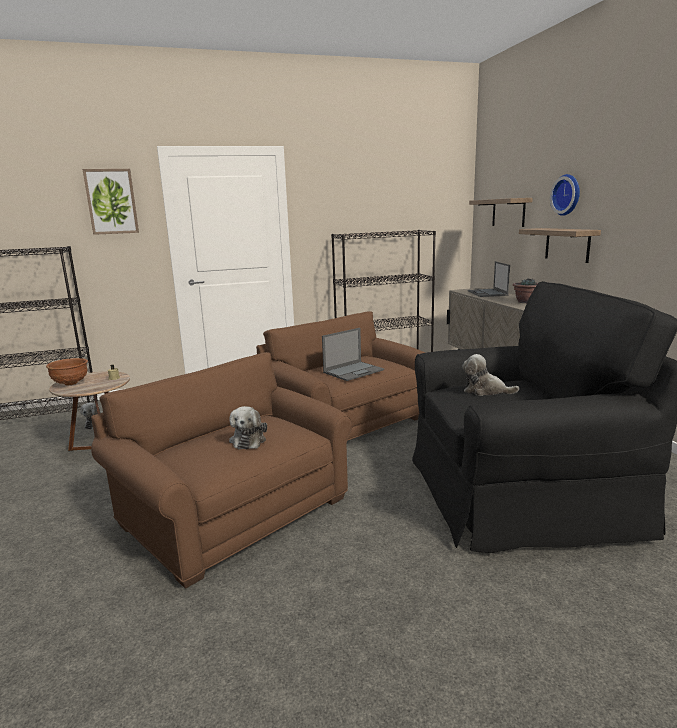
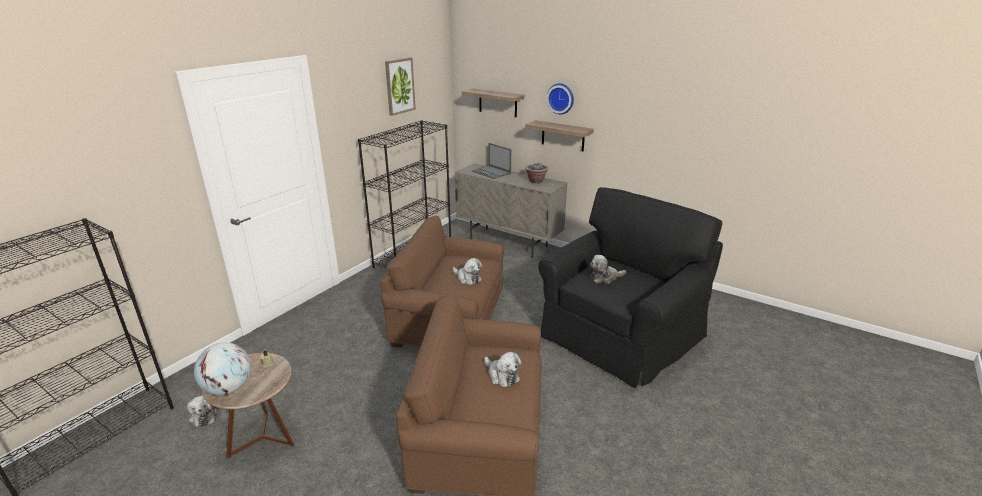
camera: 40 degrees left, 10 degrees up
brown bowl [46,358,88,385] -> globe [194,343,251,395]
picture [83,169,139,235] -> picture moved to [385,58,416,116]
laptop [322,328,384,381] -> plush toy [453,258,482,285]

